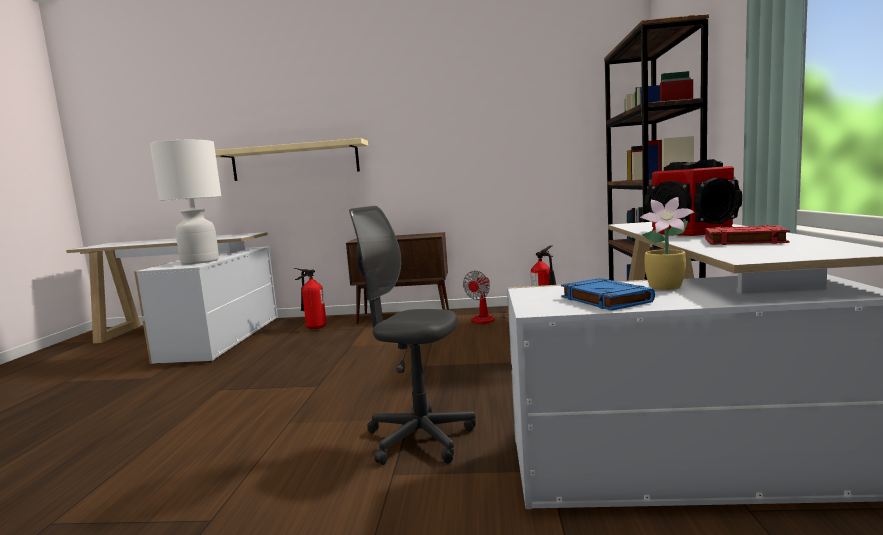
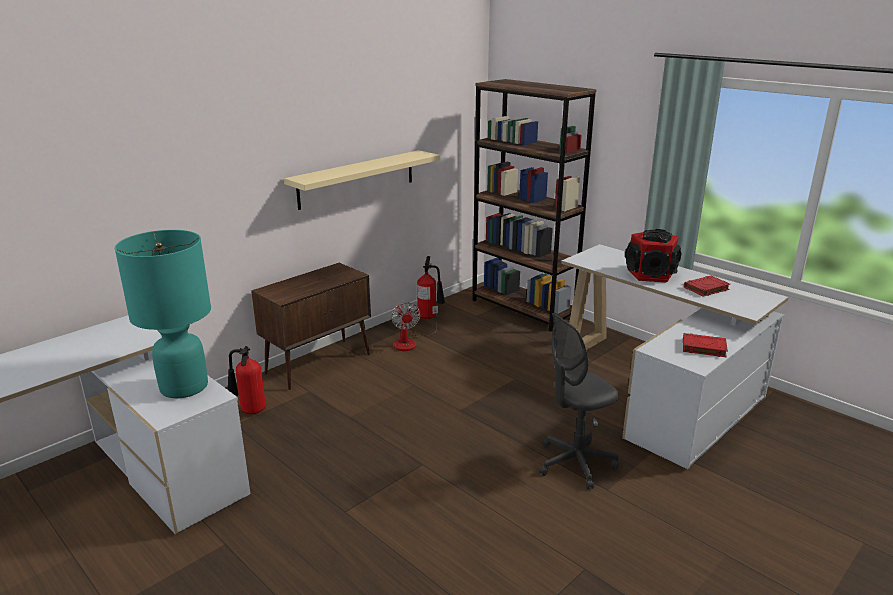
camera: 50 degrees left, 15 degrees up
white table lamp [150,140,221,264] -> turquoise table lamp [115,230,211,398]
beige shelf [215,138,368,181] -> beige shelf moved to [284,150,440,210]
blue book [561,278,655,311] -> red book [683,333,728,357]
potted plant [640,197,695,290] -> none

